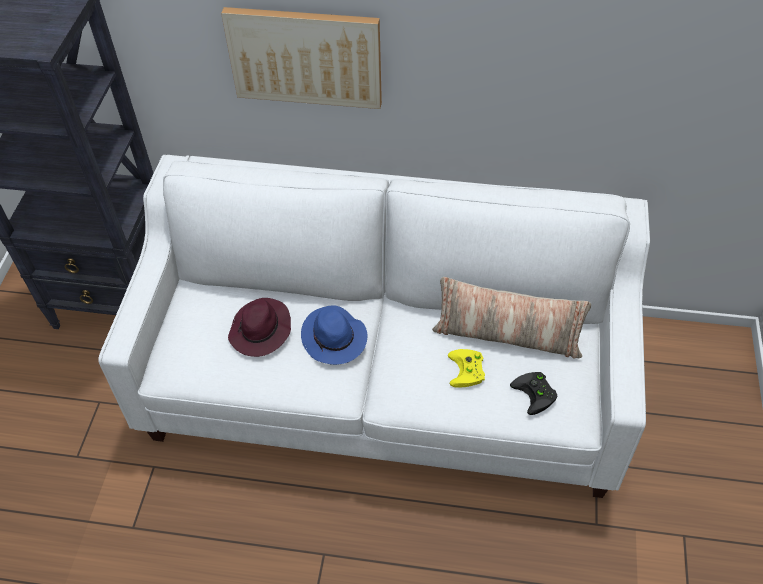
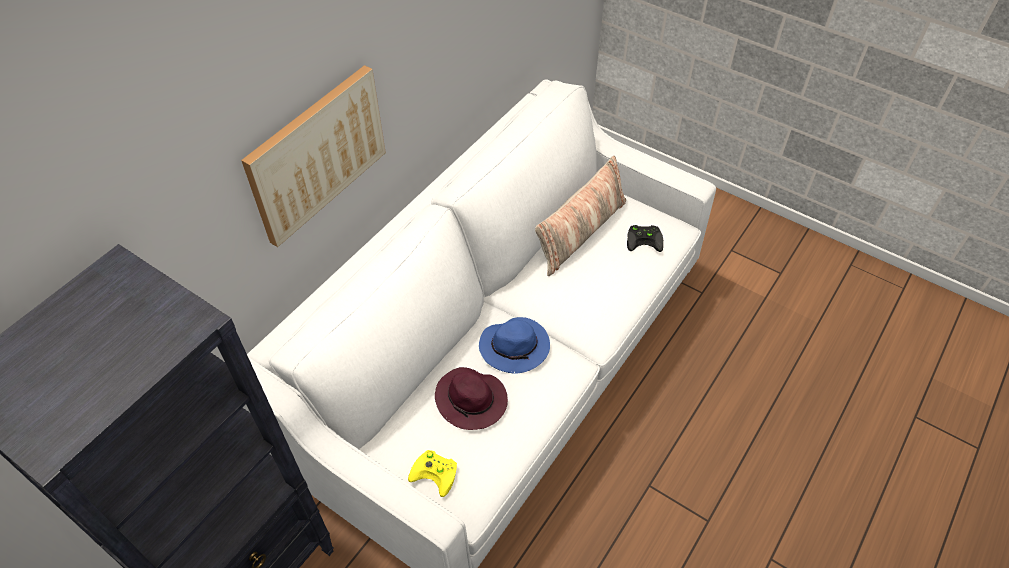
camera: 65 degrees left, 0 degrees up
yellow game controller [448,349,485,387] -> yellow game controller moved to [408,450,457,497]

